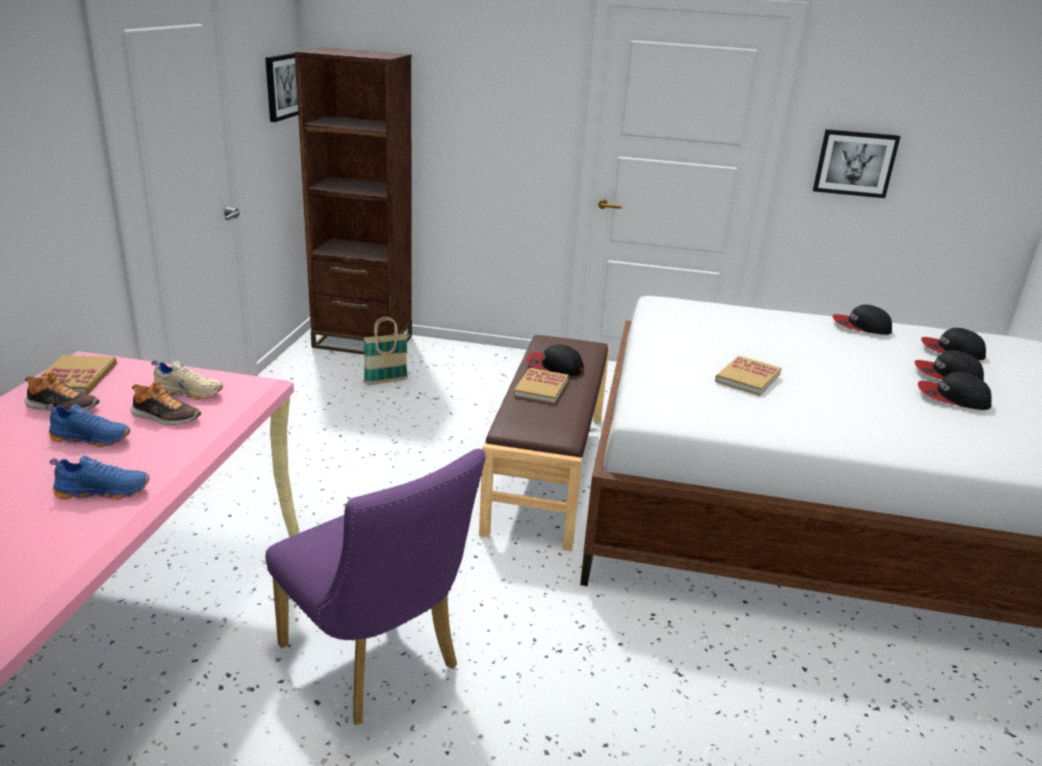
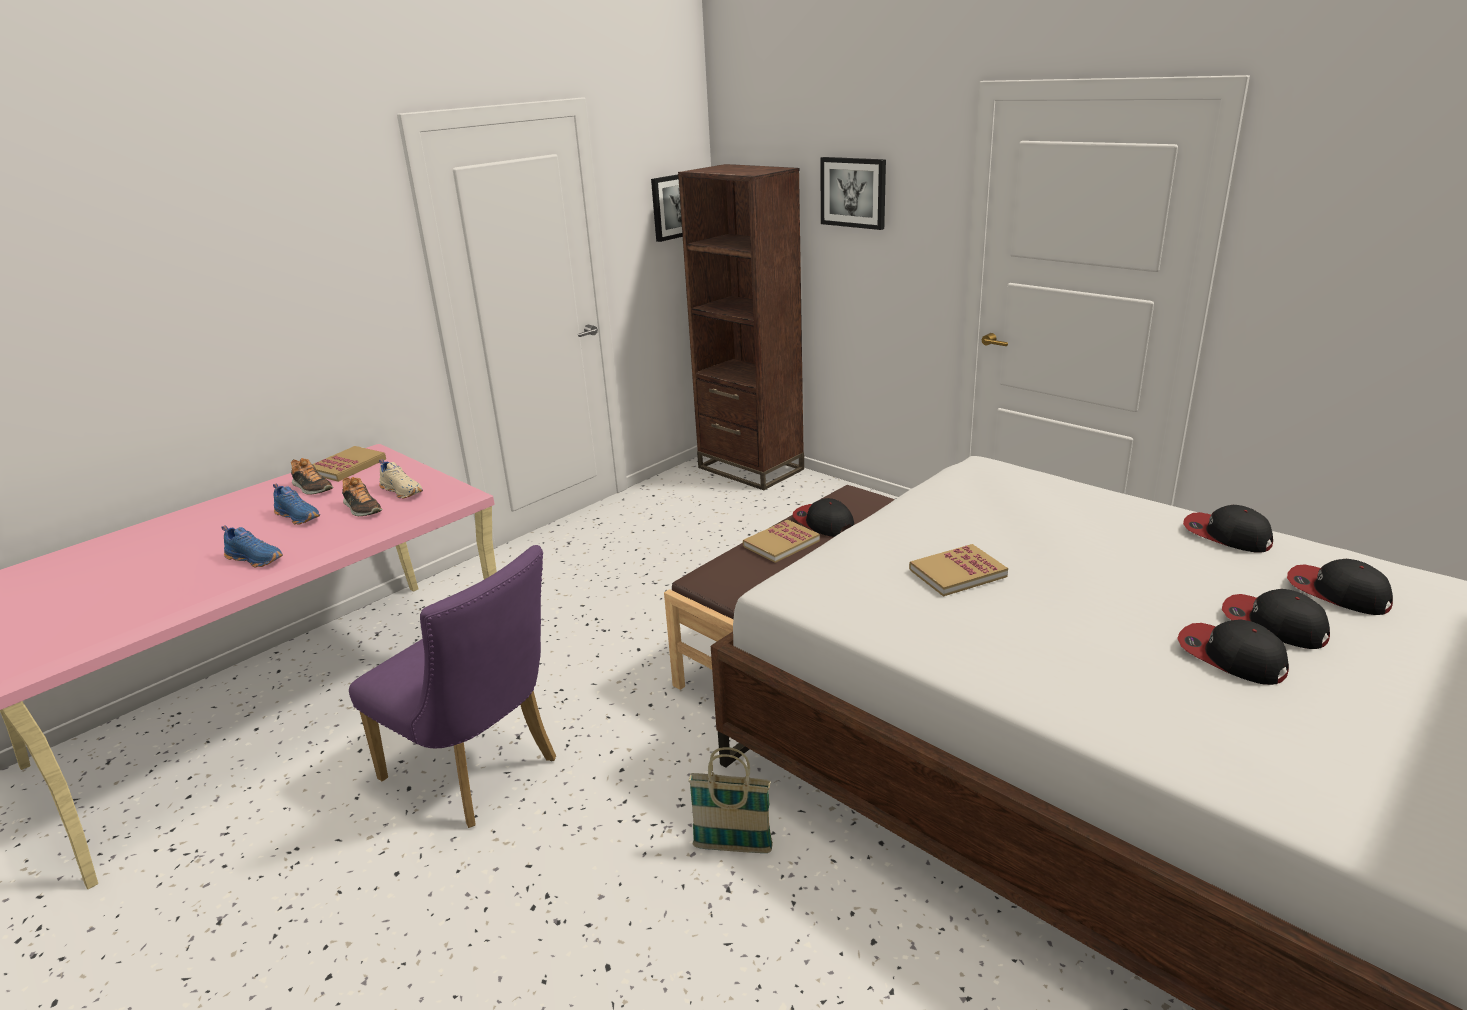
camera: 35 degrees right, 0 degrees up
purple chair [265,449,486,725] -> purple chair turned 45 degrees counterclockwise [349,545,556,828]
basket [363,317,408,385] -> basket moved to [688,747,773,853]
picture [813,129,901,198] -> picture moved to [820,157,886,230]

